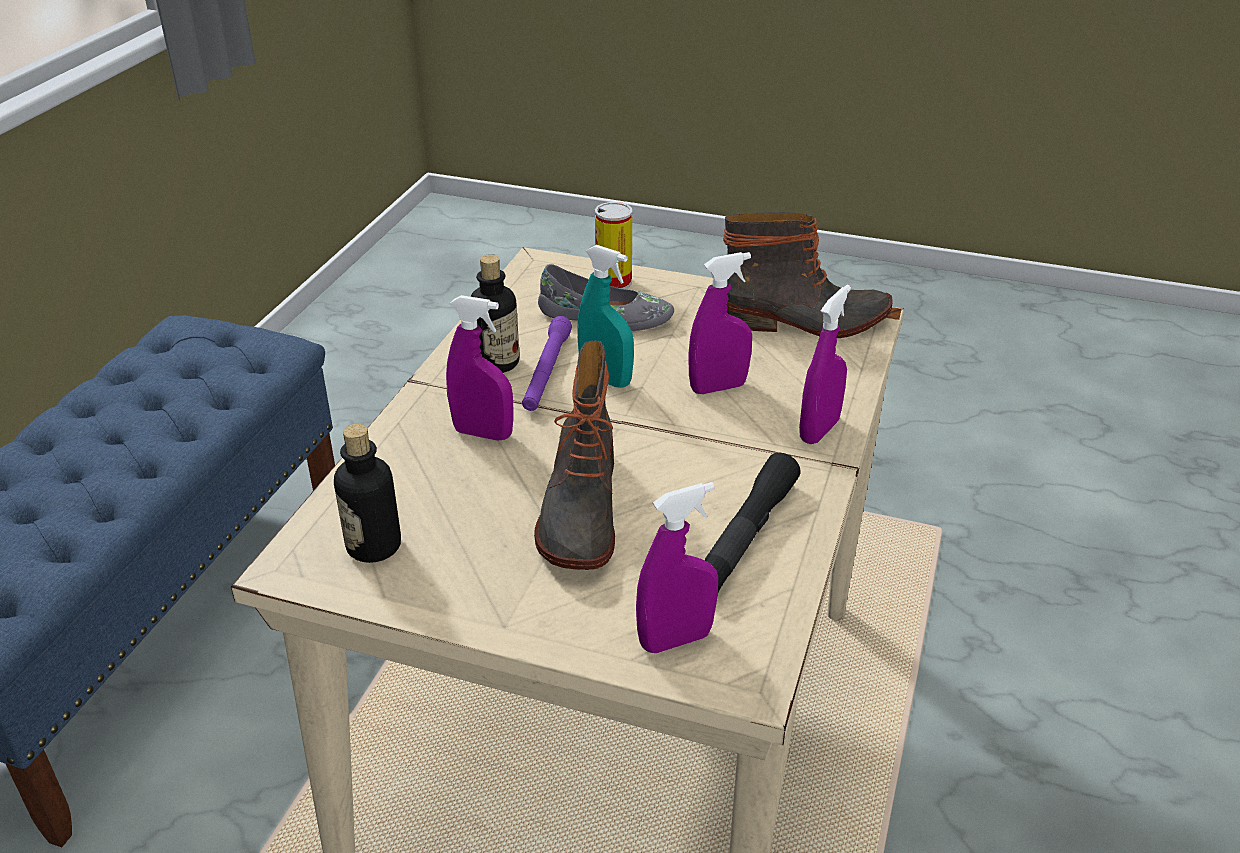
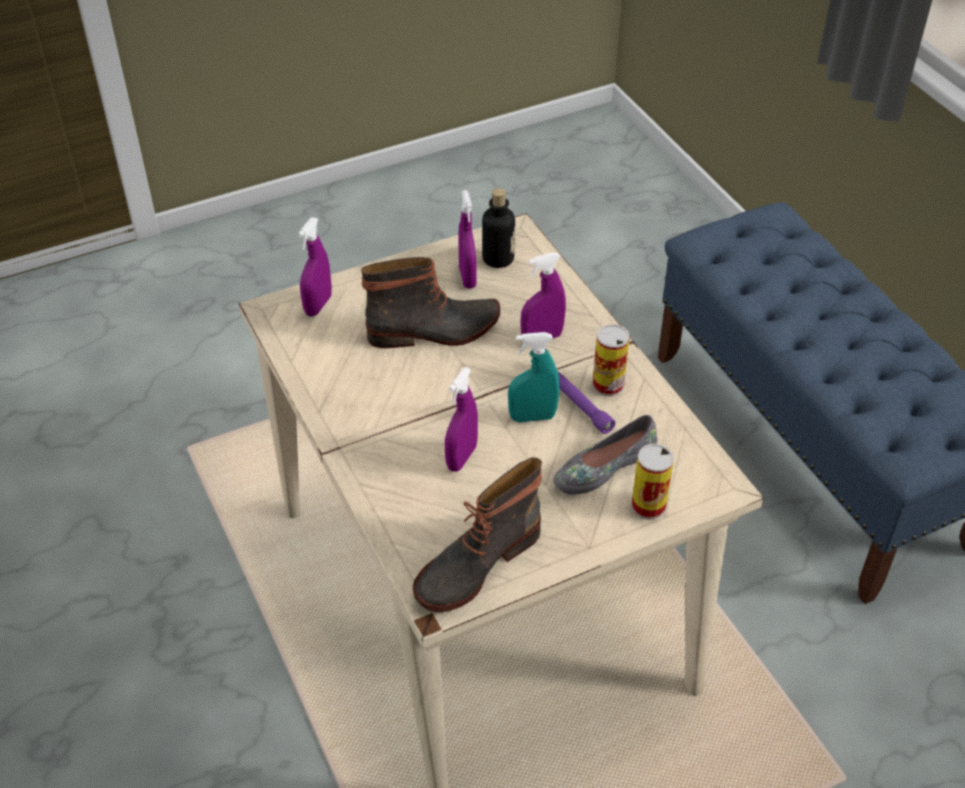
camera: 135 degrees right, 10 degrees up
bottle [471,254,520,373] -> can [593,324,630,396]
boot [534,340,615,570] -> boot turned 120 degrees clockwise [361,257,500,348]
black flashlight [705,453,801,593] -> none
purple spray bottle [799,285,851,444] -> purple spray bottle moved to [459,190,477,289]

